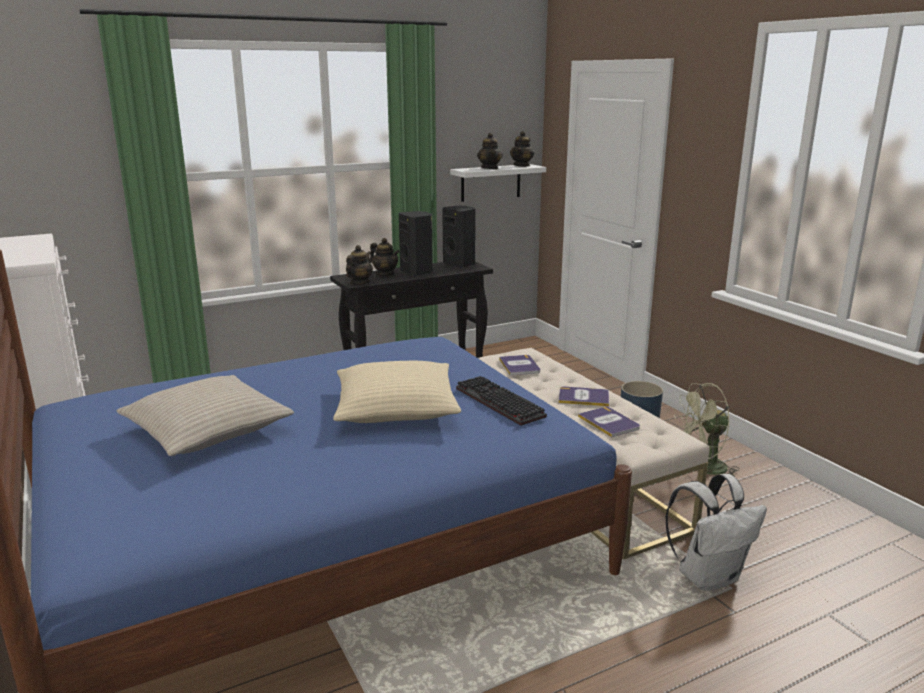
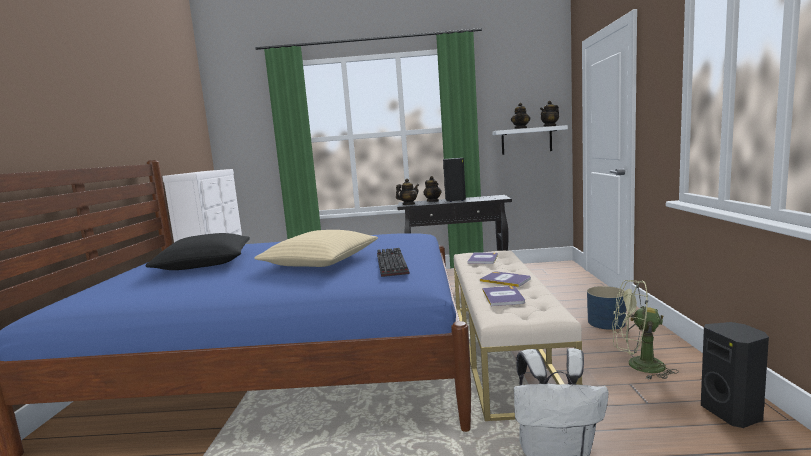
camera: 30 degrees right, 10 degrees down
beige pillow [116,375,294,456] -> black pillow [145,233,250,270]
black speaker [442,206,476,268] -> black speaker moved to [701,322,769,428]

